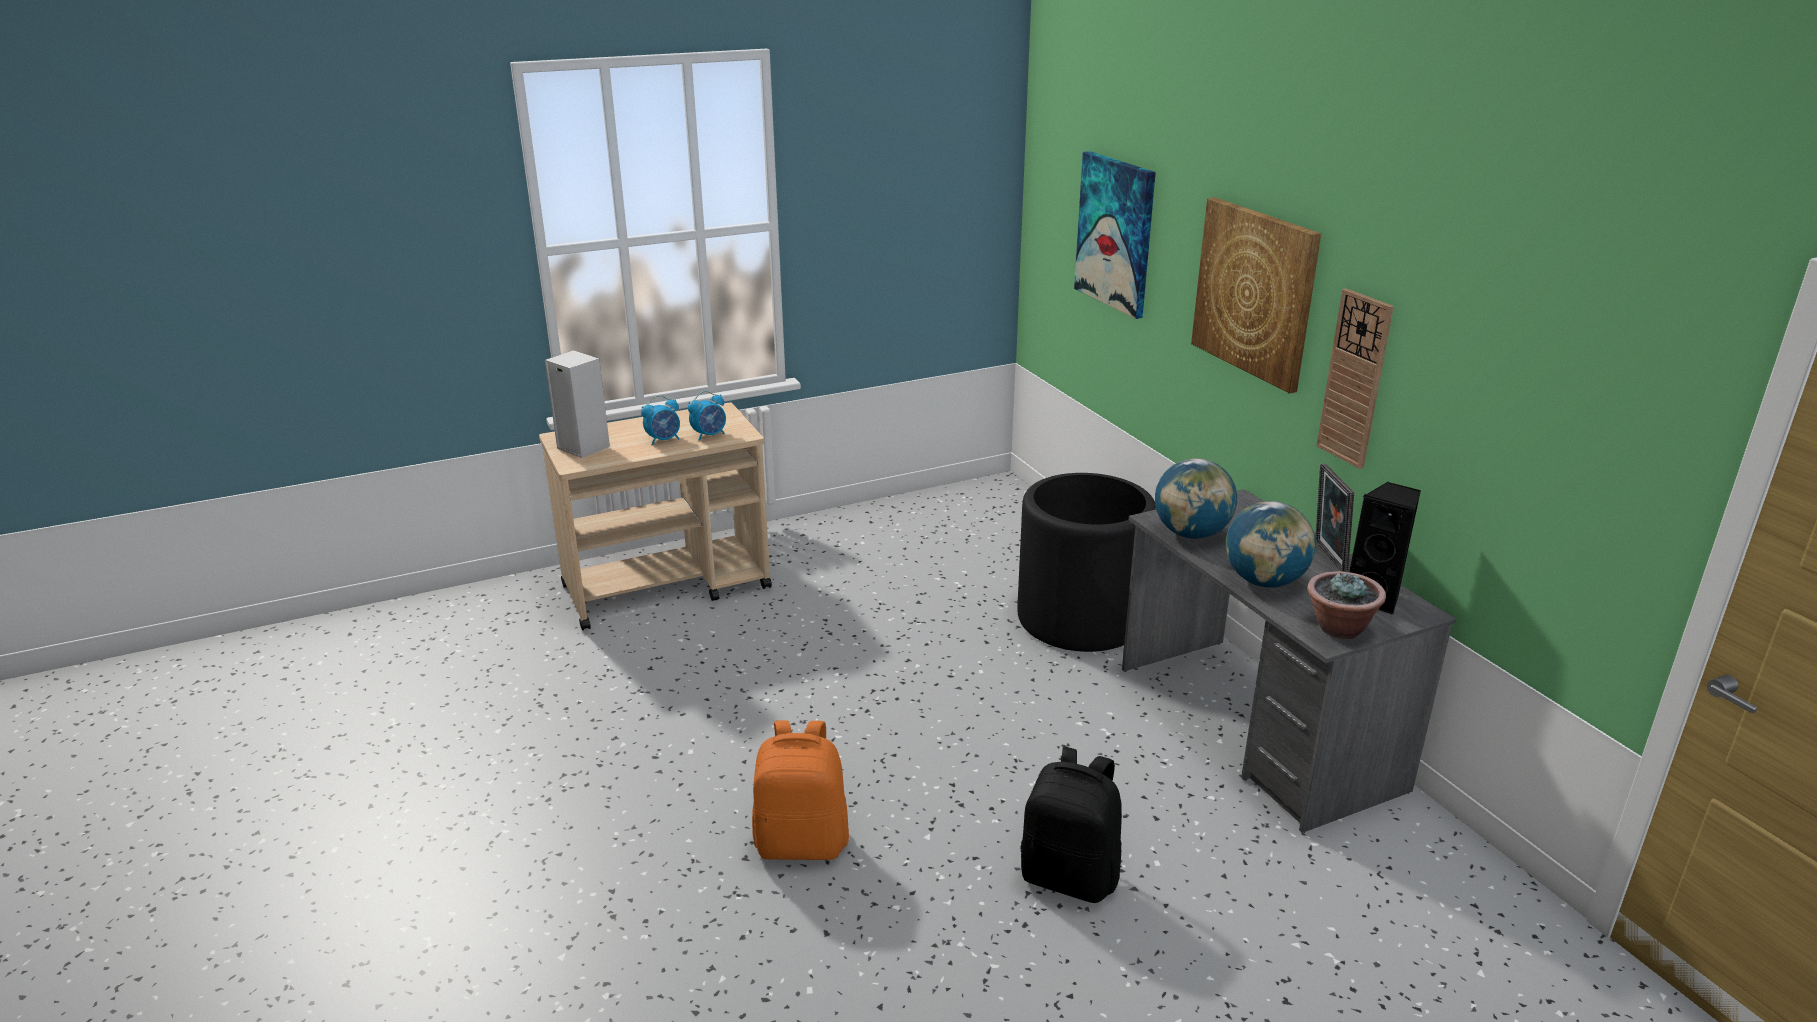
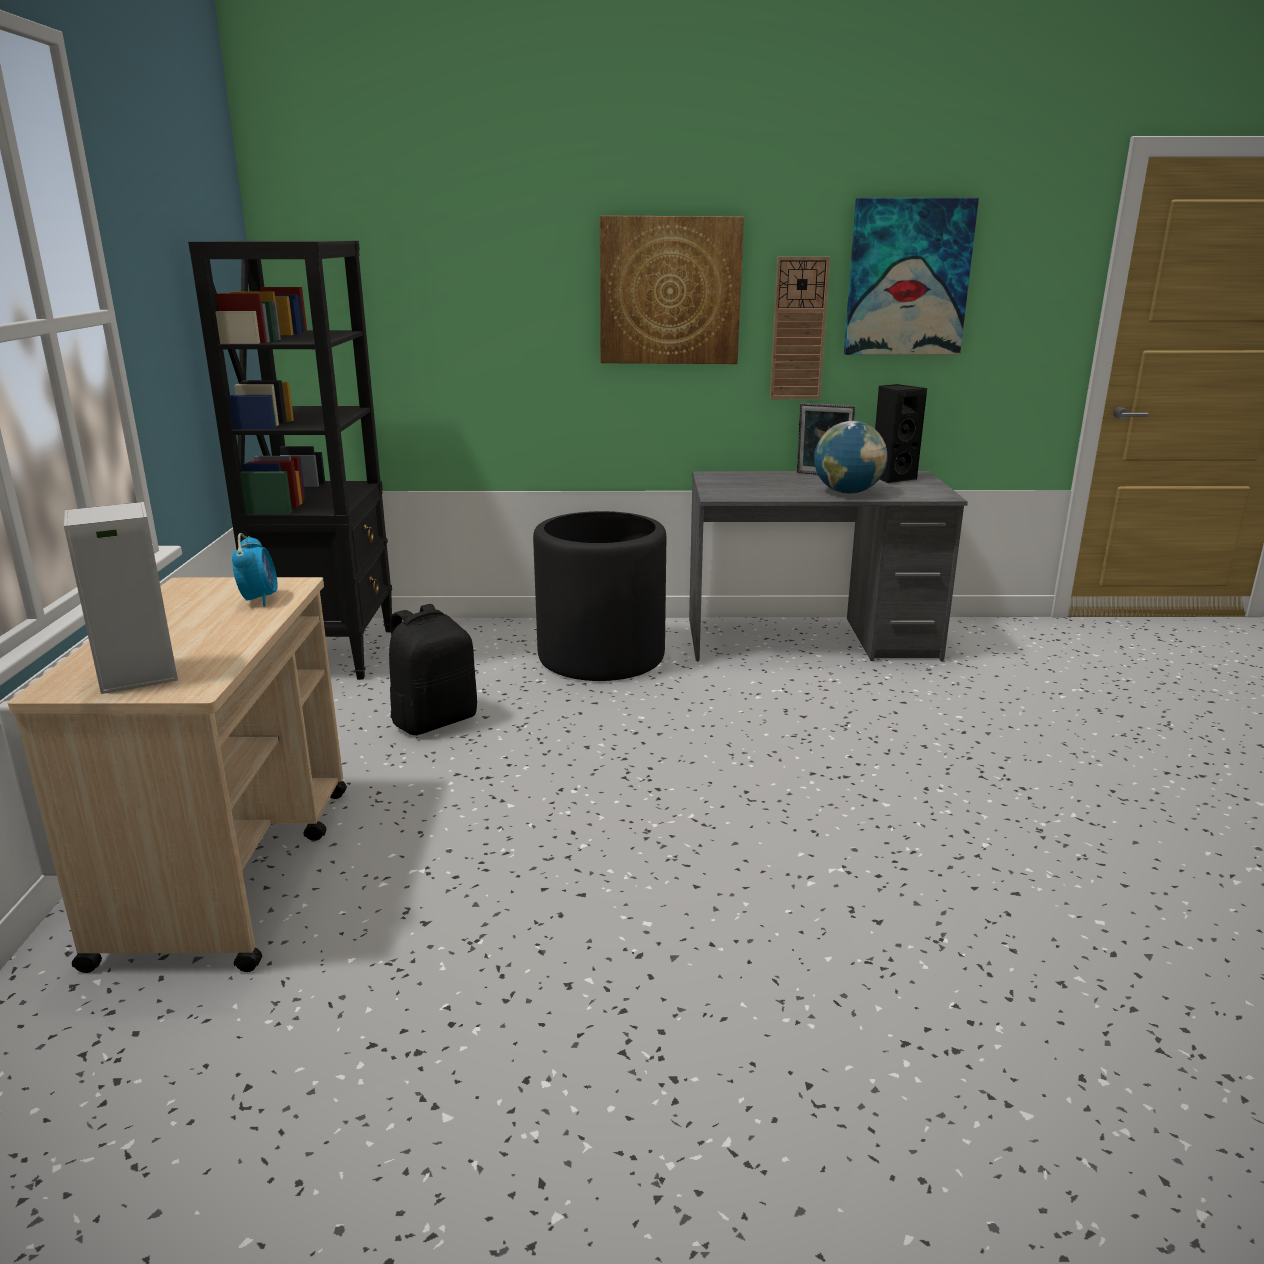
camera: 65 degrees left, 5 degrees down
alarm clock [641,395,680,446] -> none
orange backpack [752,720,849,860] -> none
black backpack [1021,747,1122,903] -> black backpack moved to [389,604,477,735]
picture [1074,151,1156,319] -> picture moved to [844,198,979,355]
globe [1155,458,1237,539] -> none
potted plant [1307,571,1386,639] -> none
none -> black bookcase [188,241,392,680]

